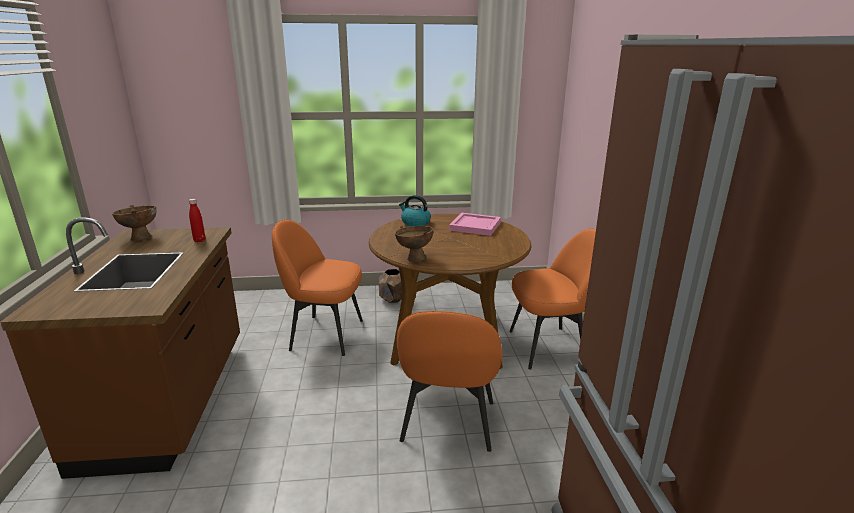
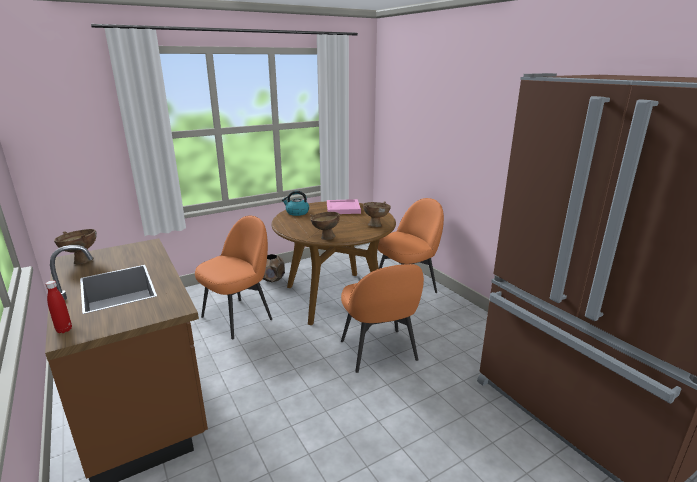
camera: 25 degrees left, 0 degrees up
red bottle [189,199,205,242] -> red bottle moved to [45,281,72,333]
orange chair [272,220,363,356] -> orange chair turned 150 degrees clockwise [195,216,272,339]
none -> brown bowl [363,202,391,227]

